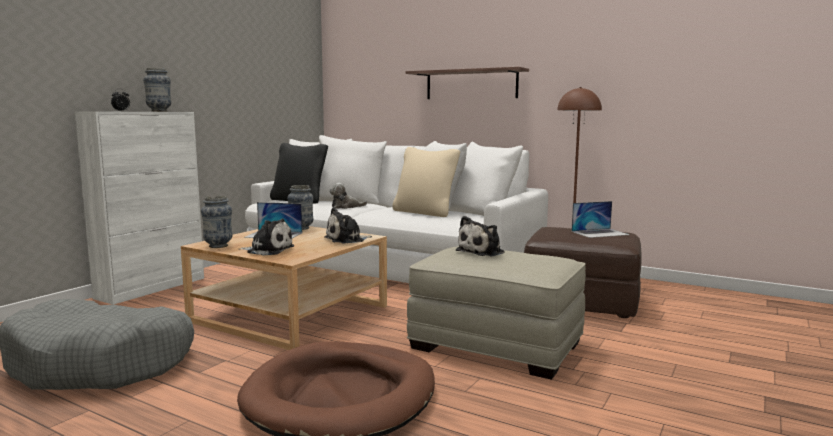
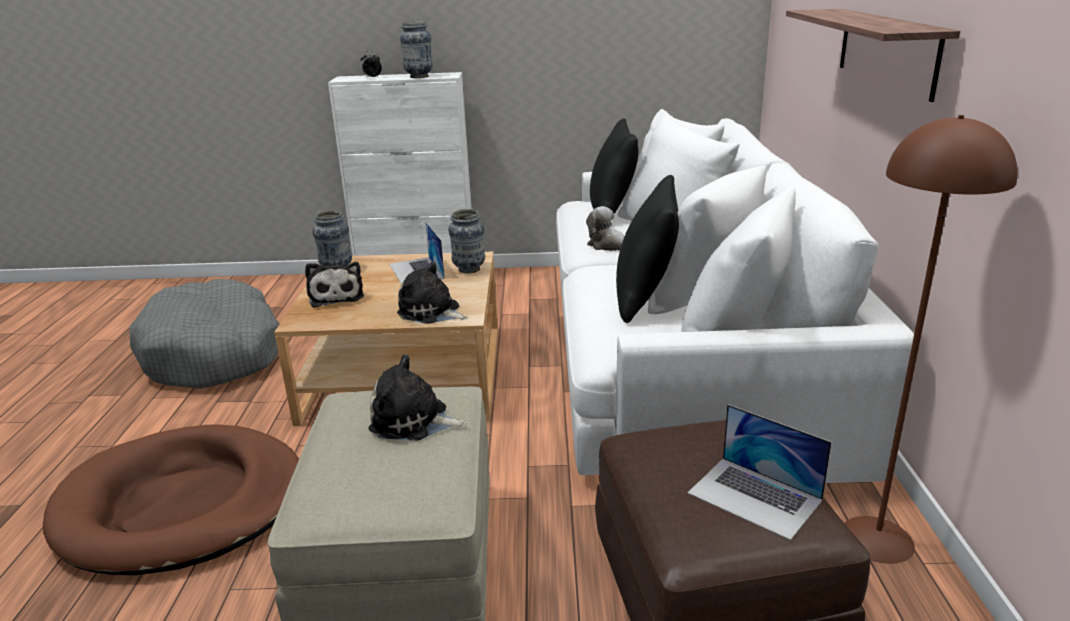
camera: 60 degrees right, 15 degrees up
beige pillow [392,147,460,217] -> black pillow [616,175,679,323]

